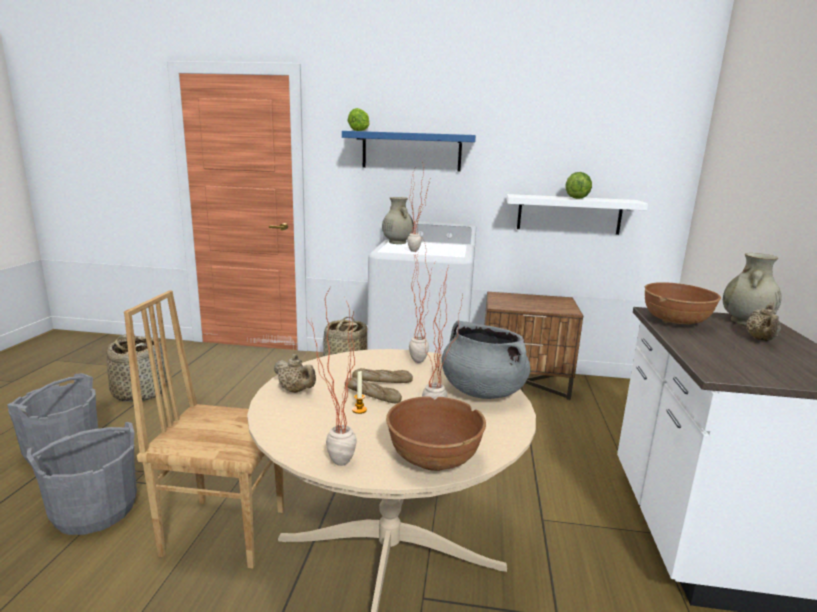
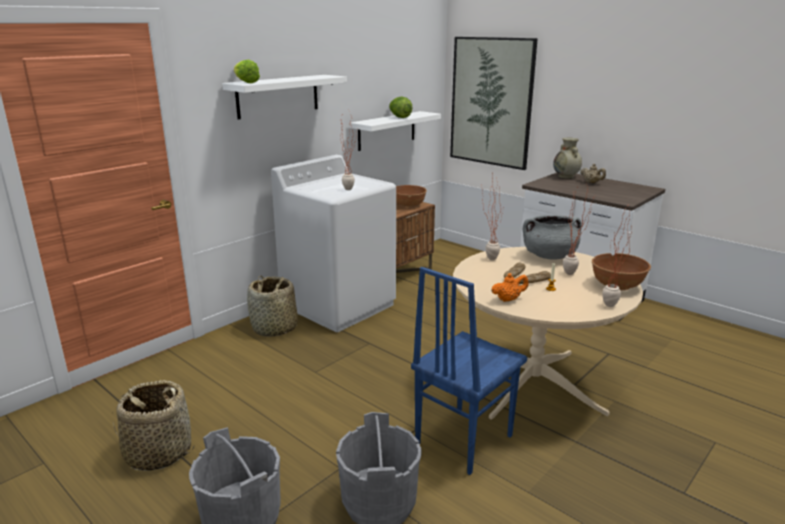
camera: 55 degrees left, 5 degrees up
brown chair [124,290,284,569] -> blue chair [411,267,527,475]
beige teapot [274,354,316,393] -> orange teapot [491,273,529,302]
blue shelf [342,131,476,172] -> white shelf [222,75,347,119]
beige vase [382,197,414,244] -> none
brown bowl [645,282,721,324] -> brown bowl moved to [396,185,427,207]
none -> picture [450,37,538,170]

